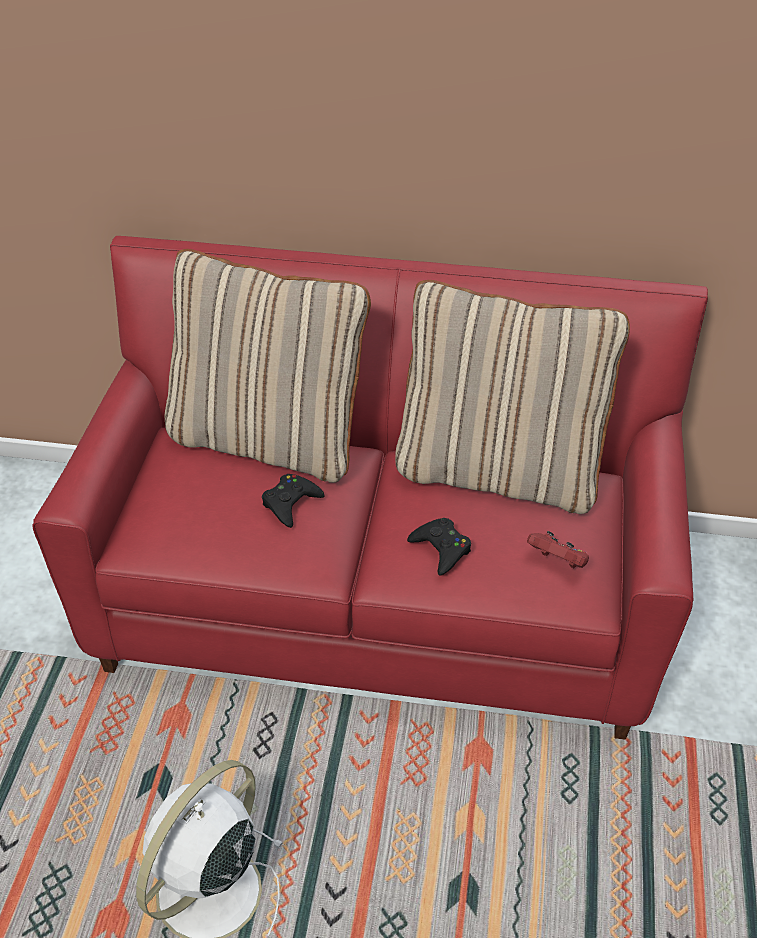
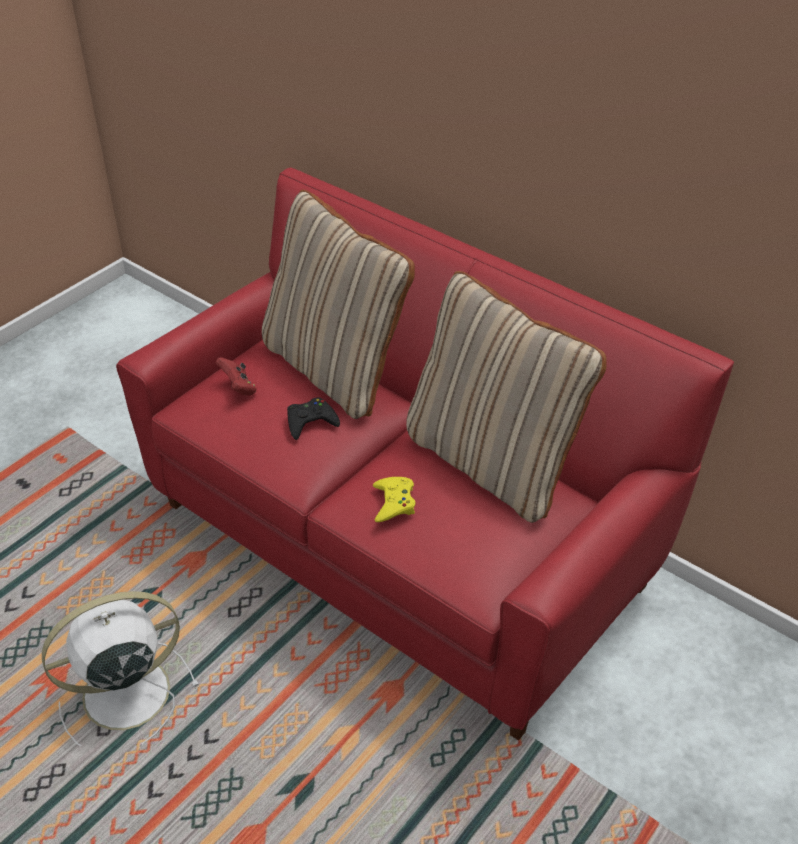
camera: 30 degrees right, 0 degrees up
black game controller [407,518,471,575] -> yellow game controller [373,477,415,522]
red game controller [527,531,589,568] -> red game controller moved to [216,357,257,396]

